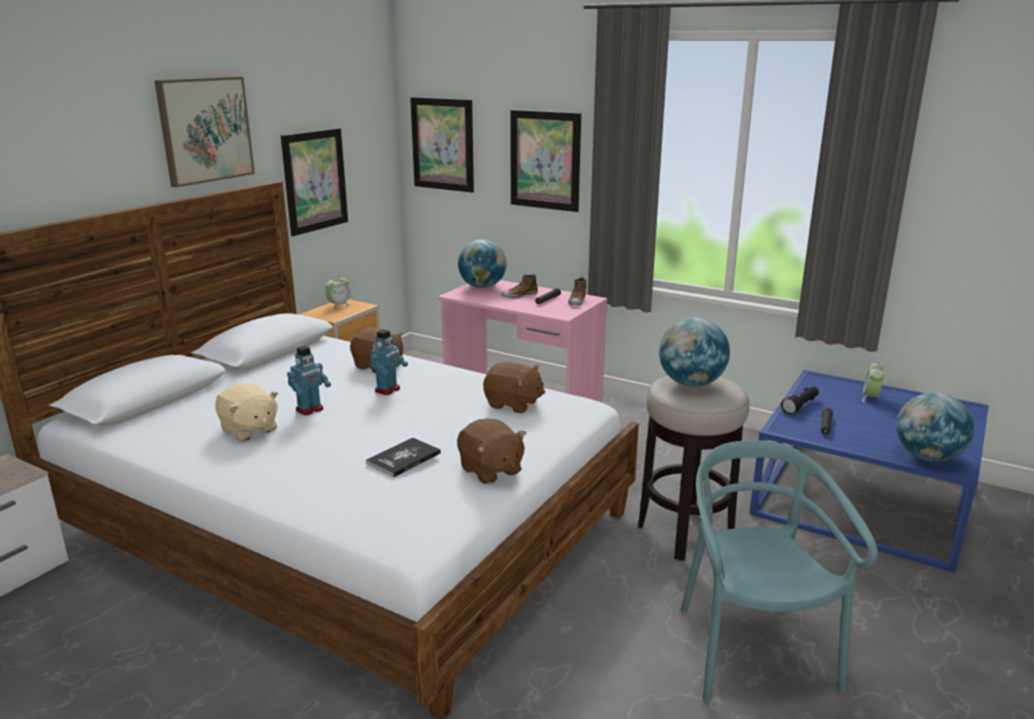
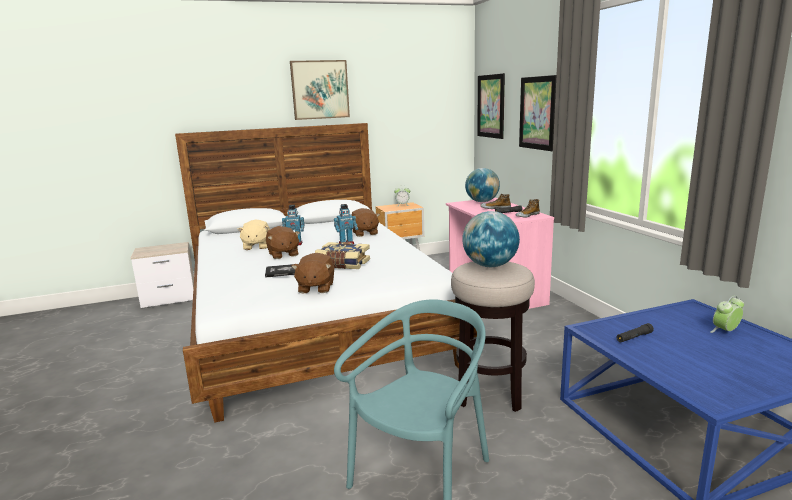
camera: 40 degrees right, 5 degrees down
picture [281,128,348,236] -> none
brown plush toy [483,362,545,413] -> brown plush toy moved to [266,226,300,259]
black flashlight [781,387,819,414] -> none
globe [896,392,974,462] -> none
none -> book [315,242,370,269]

